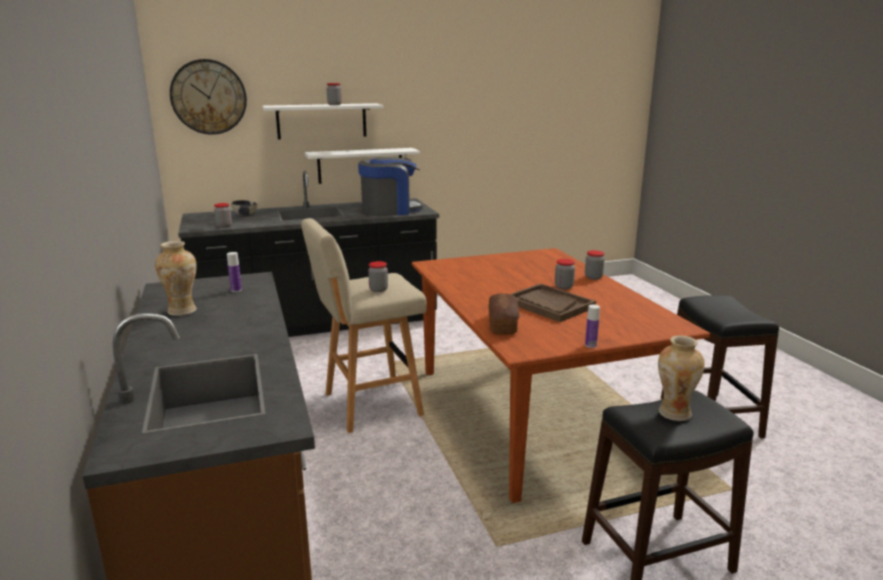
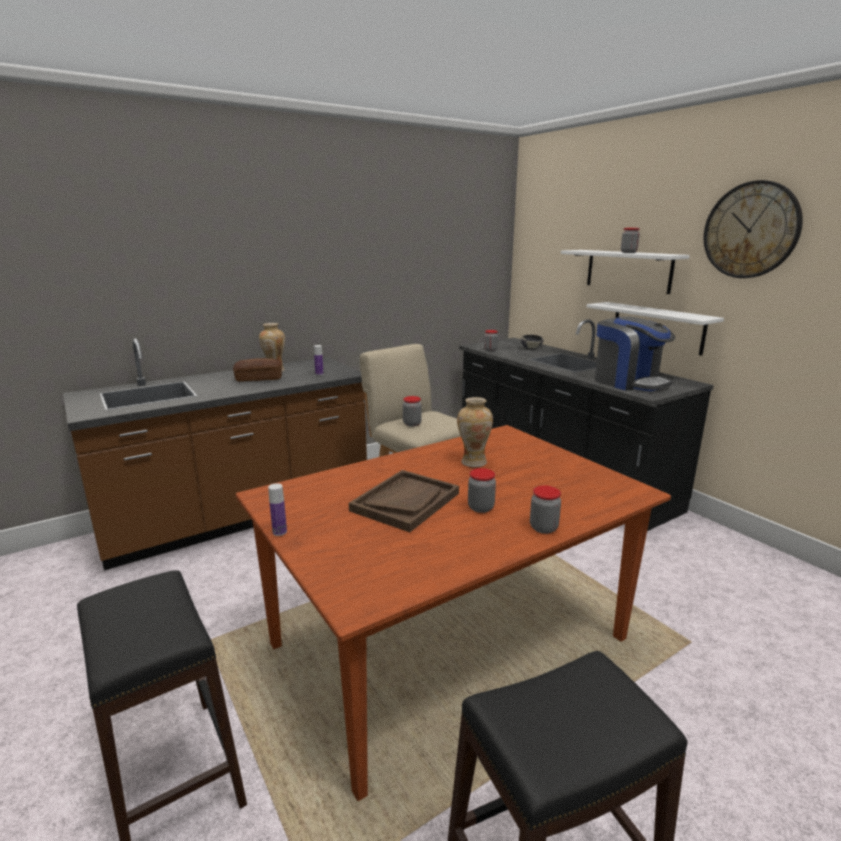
camera: 75 degrees right, 0 degrees up
wall clock [170,59,247,135] -> wall clock moved to [704,180,803,278]
bread [488,293,520,335] -> bread moved to [233,358,282,382]
vase [658,335,705,421] -> vase moved to [457,397,493,467]

